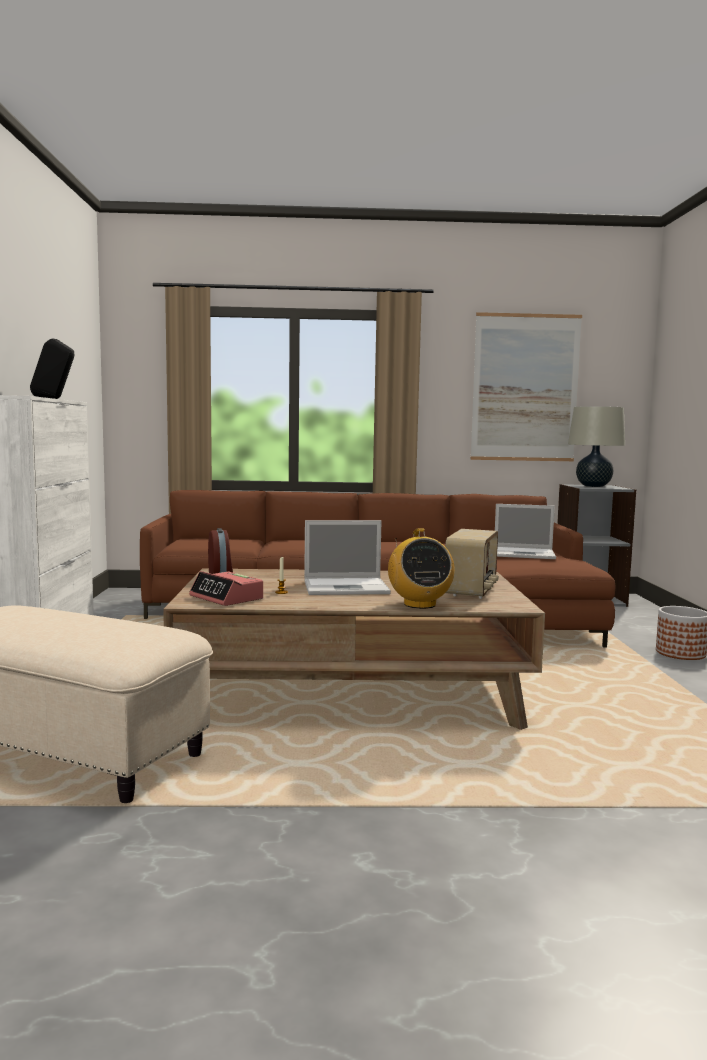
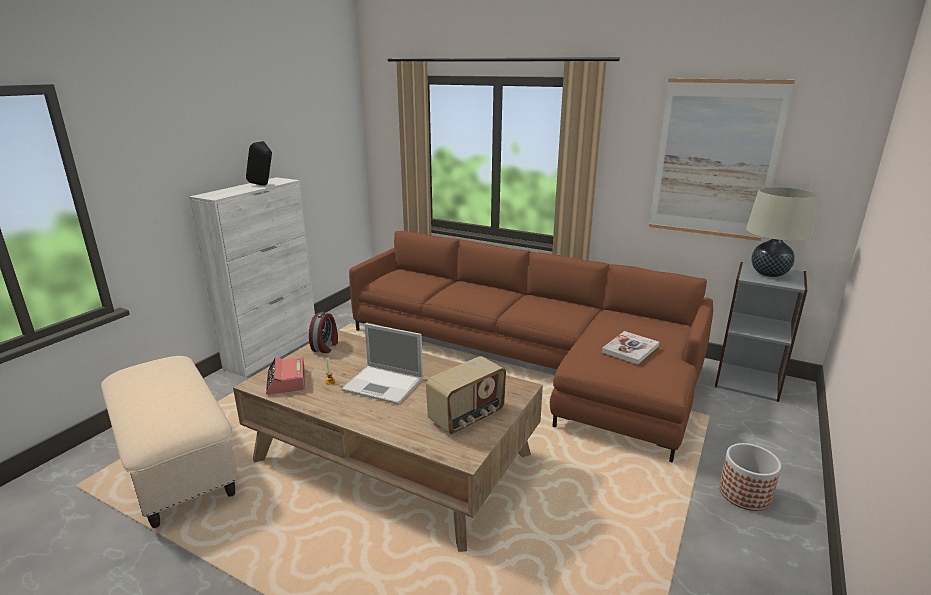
camera: 30 degrees right, 15 degrees up
radio [388,529,455,609] -> none
laptop [495,504,556,559] -> book [602,331,659,365]

